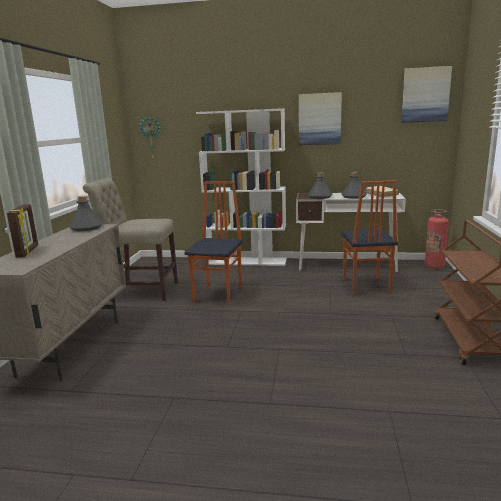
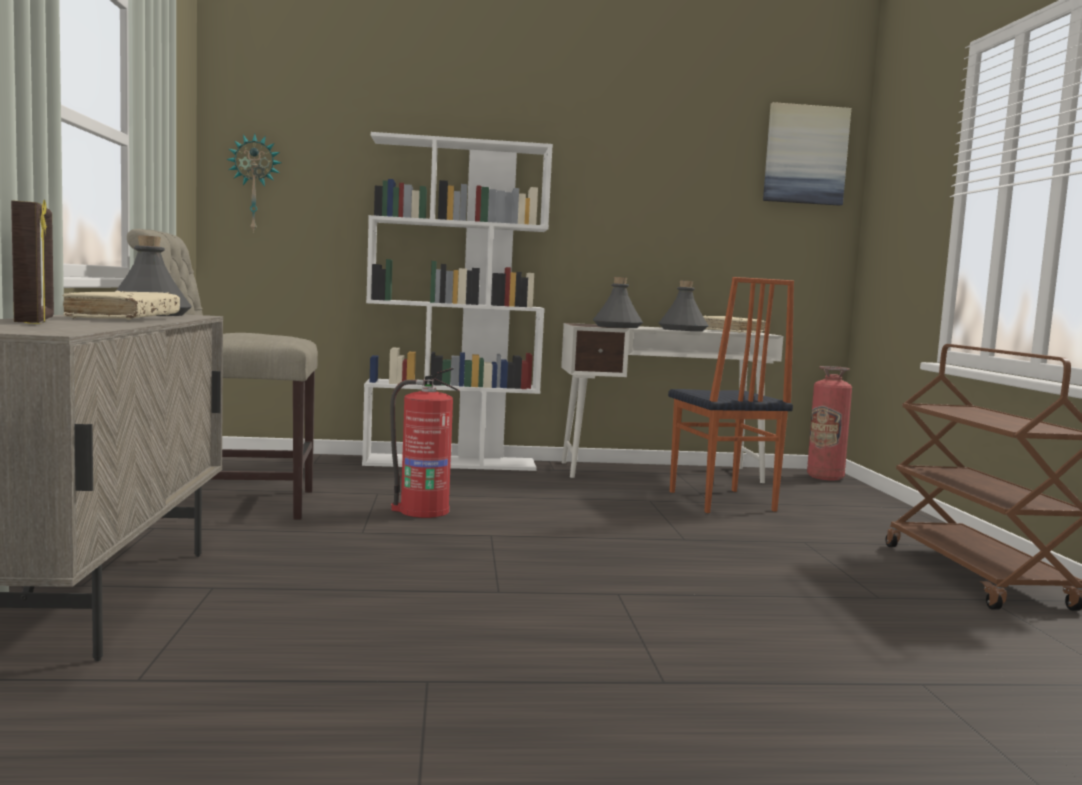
camera: 15 degrees left, 10 degrees down
chair [184,182,243,305] -> fire extinguisher [390,368,460,518]
picture [299,92,342,145] -> none
none -> beige book [63,291,180,320]

